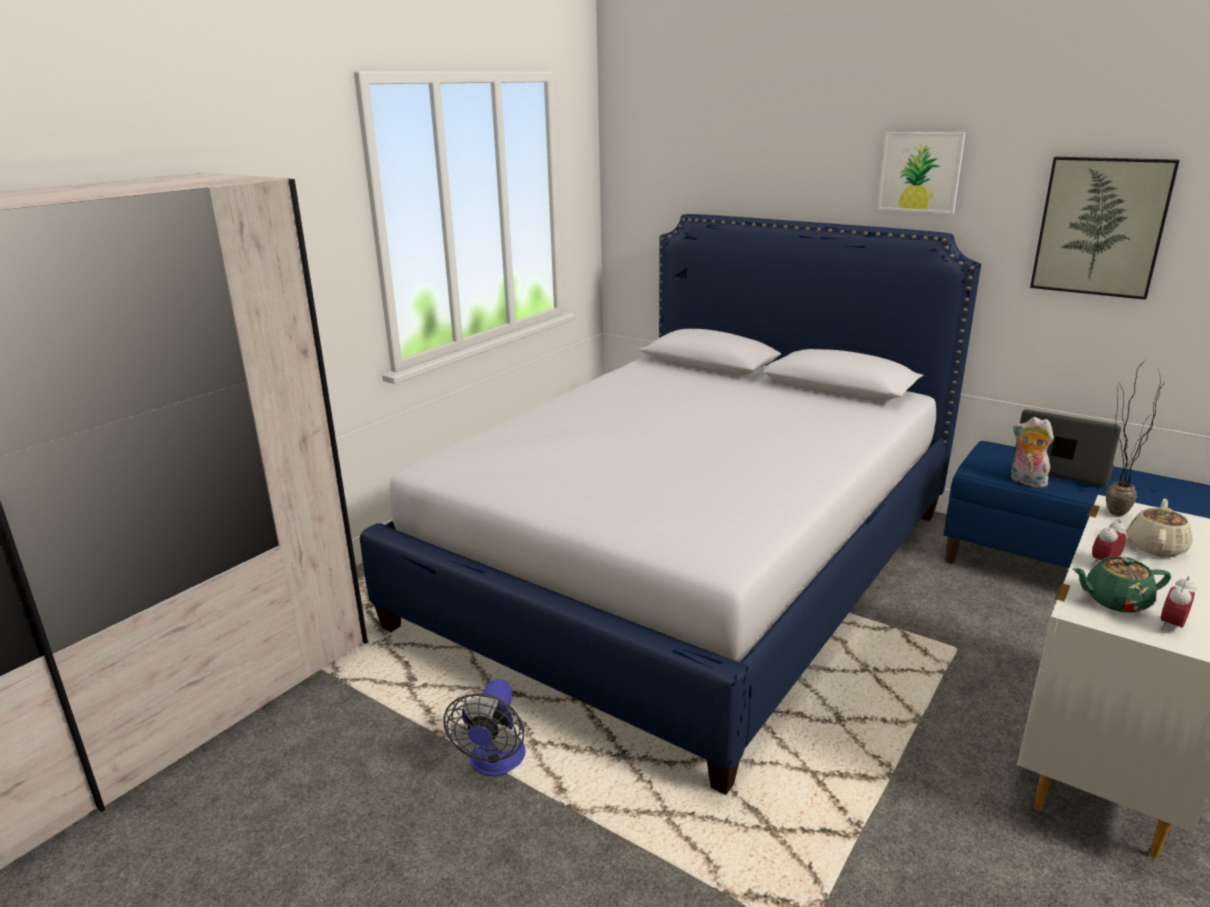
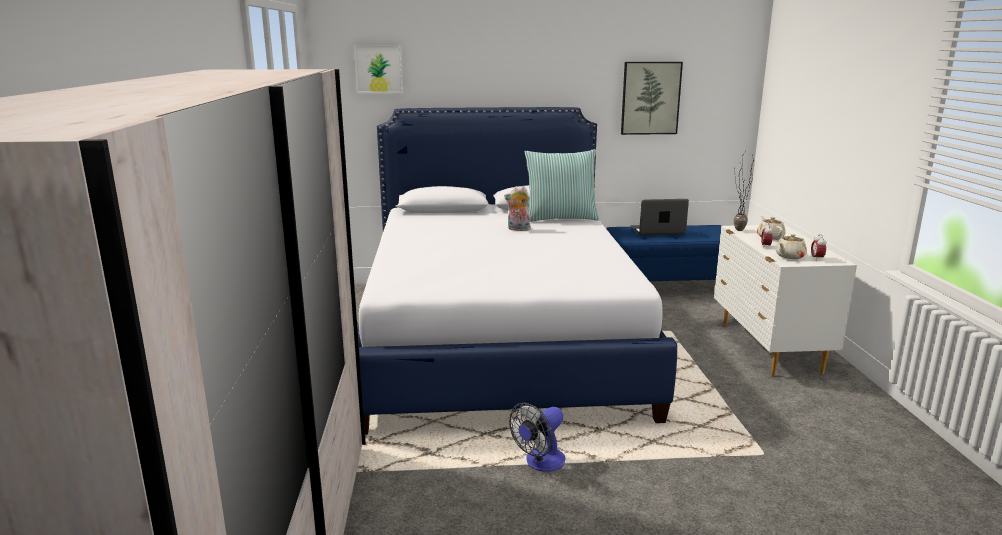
camera: 40 degrees left, 5 degrees down
fan [443,679,526,776] -> fan turned 75 degrees clockwise [509,403,566,472]
picture [878,132,965,214] -> picture moved to [354,45,403,93]
plush toy [1011,417,1054,488] -> plush toy moved to [504,186,531,231]
green teapot [1072,557,1171,613] -> beige teapot [775,234,807,259]
none -> pillow [525,149,599,222]

